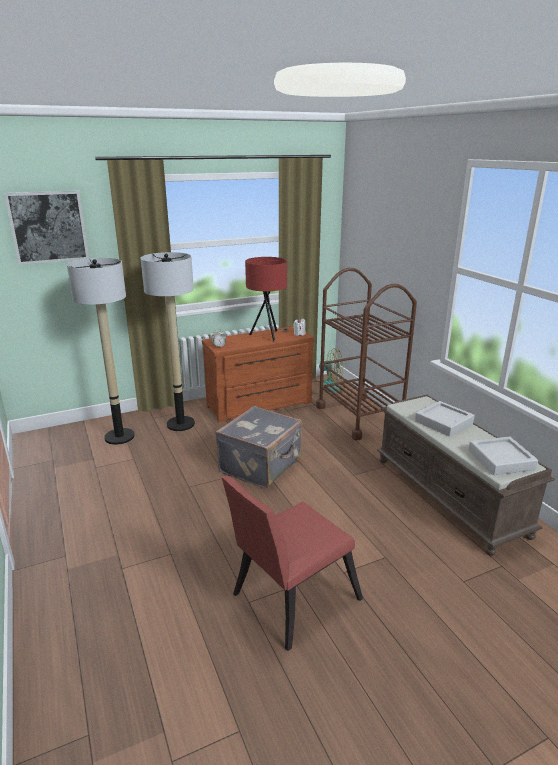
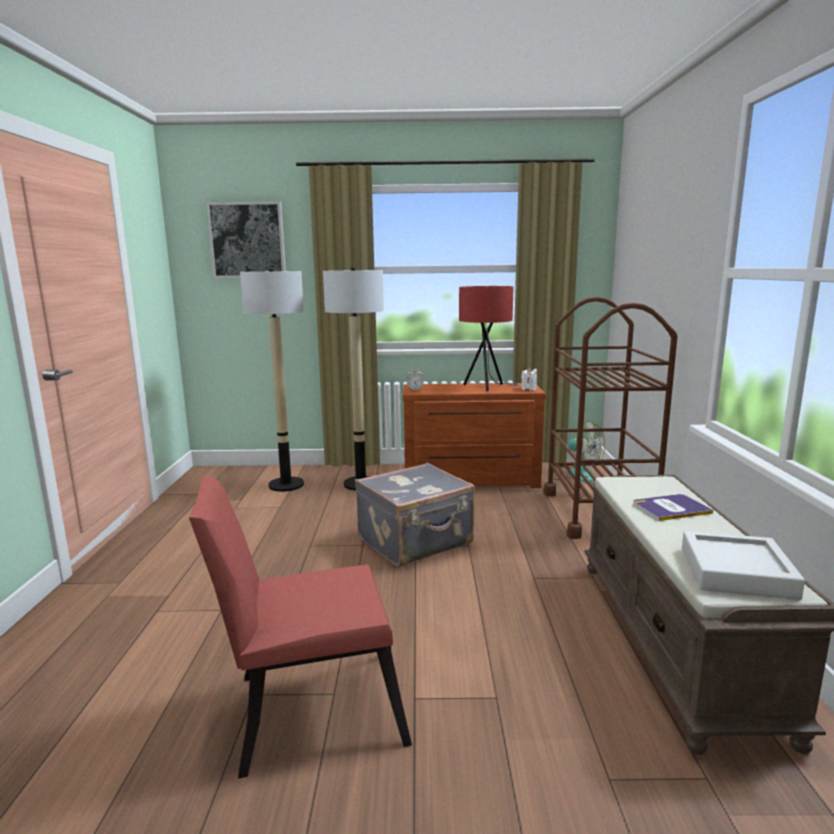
camera: 25 degrees right, 10 degrees down
grey tray [415,401,475,437] -> book [633,494,713,521]

